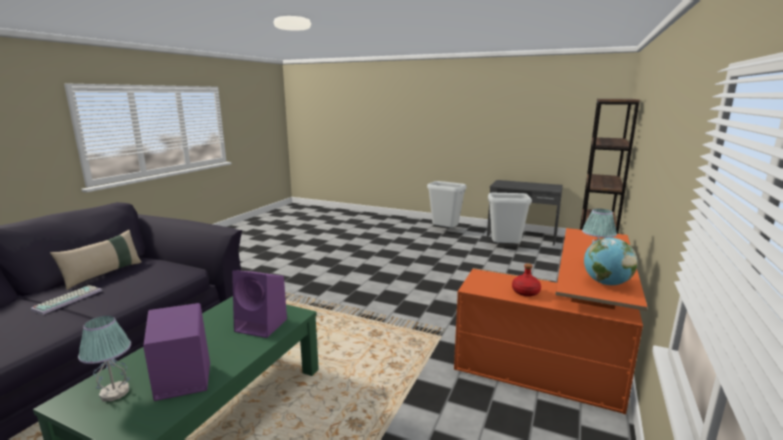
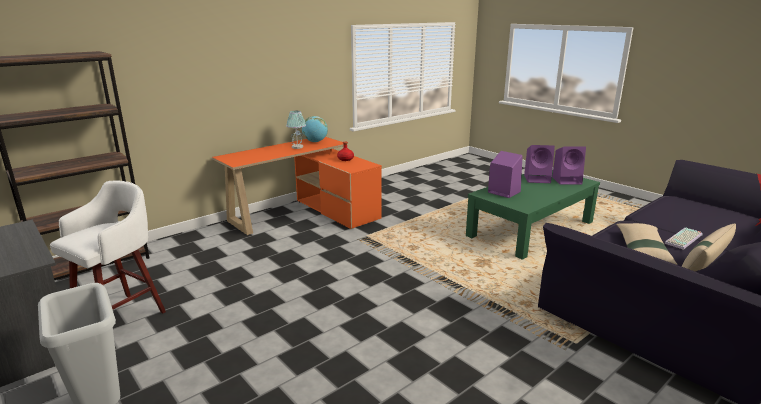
camera: 155 degrees left, 5 degrees up
table lamp [78,316,131,401] -> purple speaker [552,146,586,185]
grey trash can [488,193,532,243] -> white stool [50,180,166,313]
none -> beige pillow [616,223,677,265]

